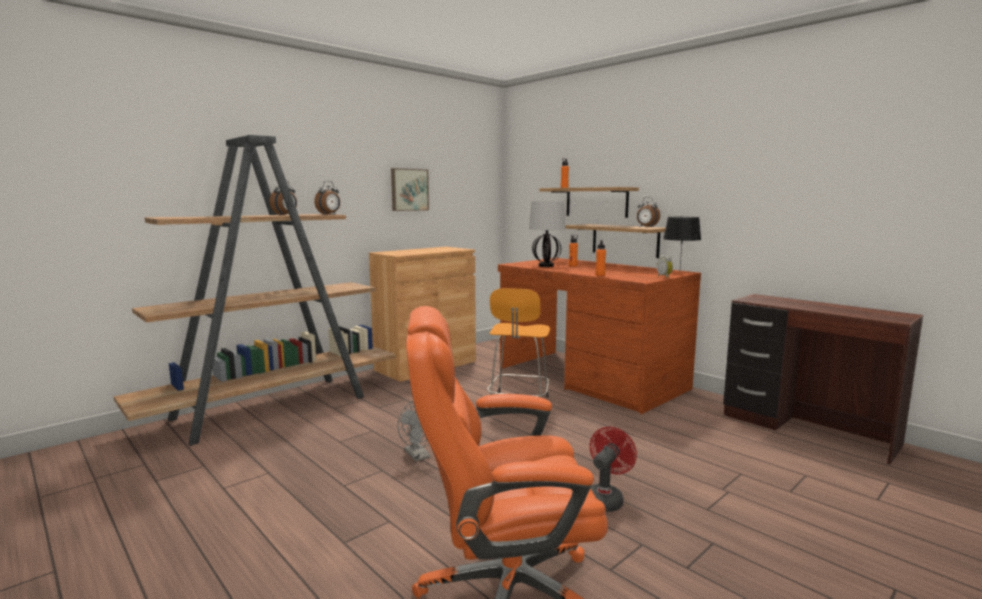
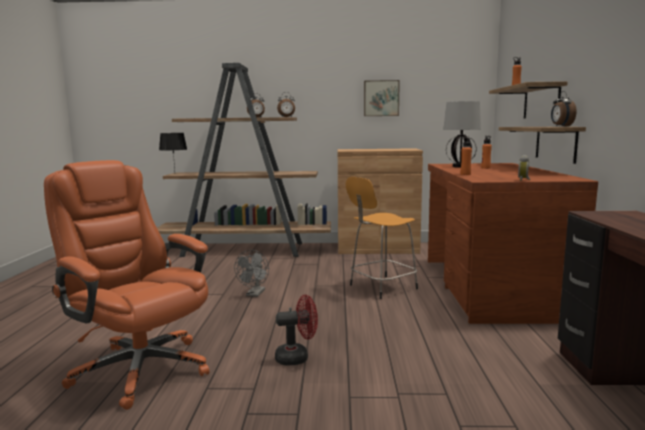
camera: 45 degrees right, 0 degrees up
black table lamp [663,217,701,267] -> black table lamp moved to [159,133,187,170]

